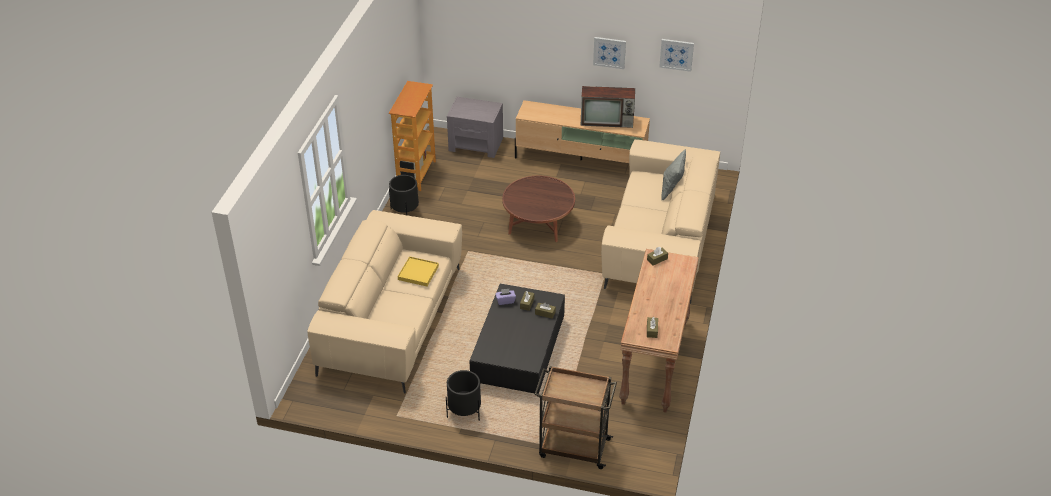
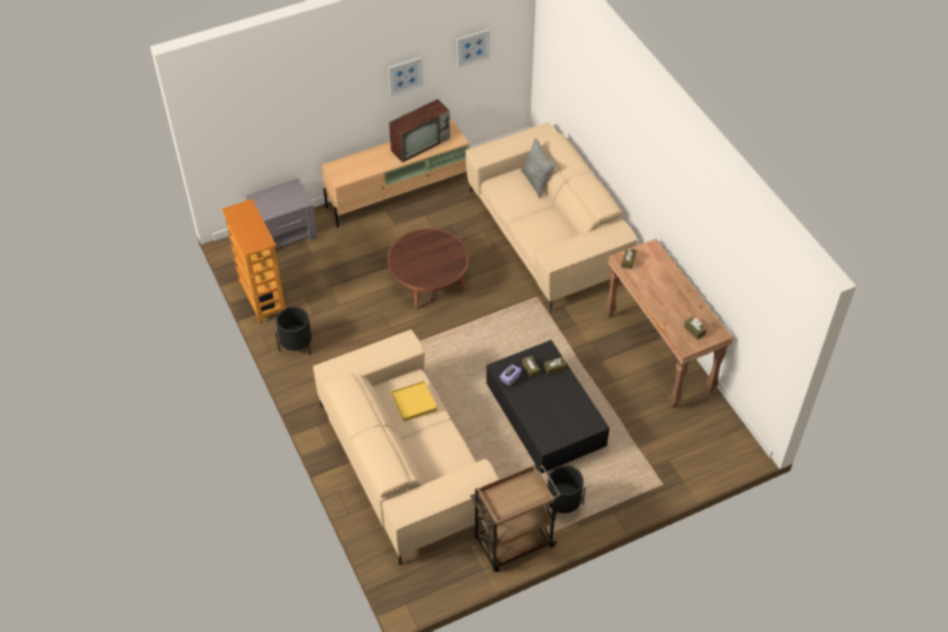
camera: 40 degrees left, 10 degrees up
brown cart [534,366,617,469] -> brown cart moved to [470,464,561,572]

